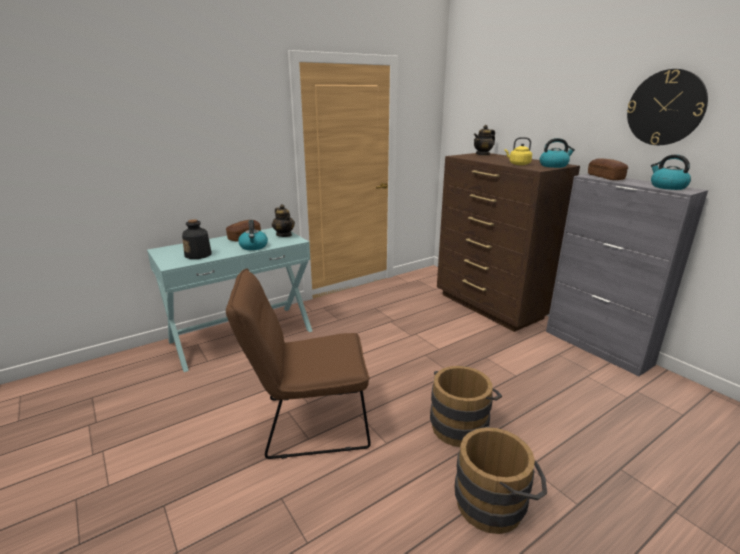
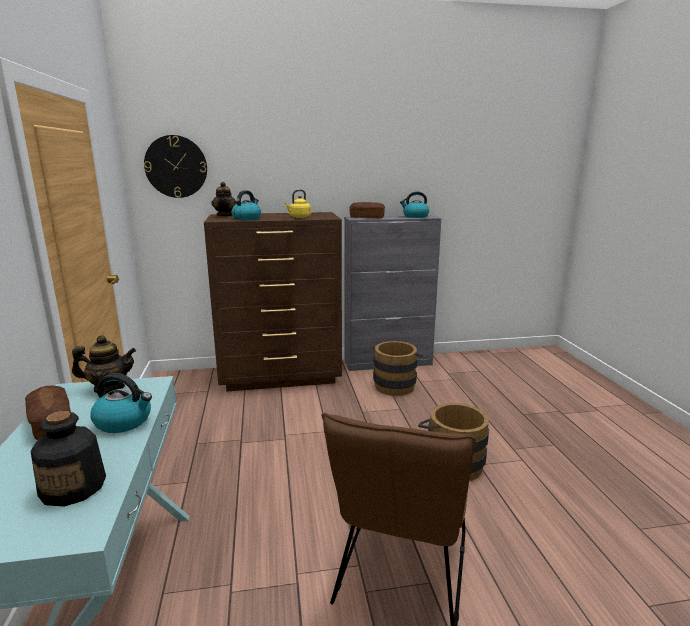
camera: 65 degrees left, 5 degrees down
brown bucket [454,426,547,534] -> brown bucket moved to [372,341,423,396]
kettle [540,138,575,168] -> kettle moved to [231,190,261,220]
wall clock [627,69,708,145] -> wall clock moved to [144,135,207,198]

